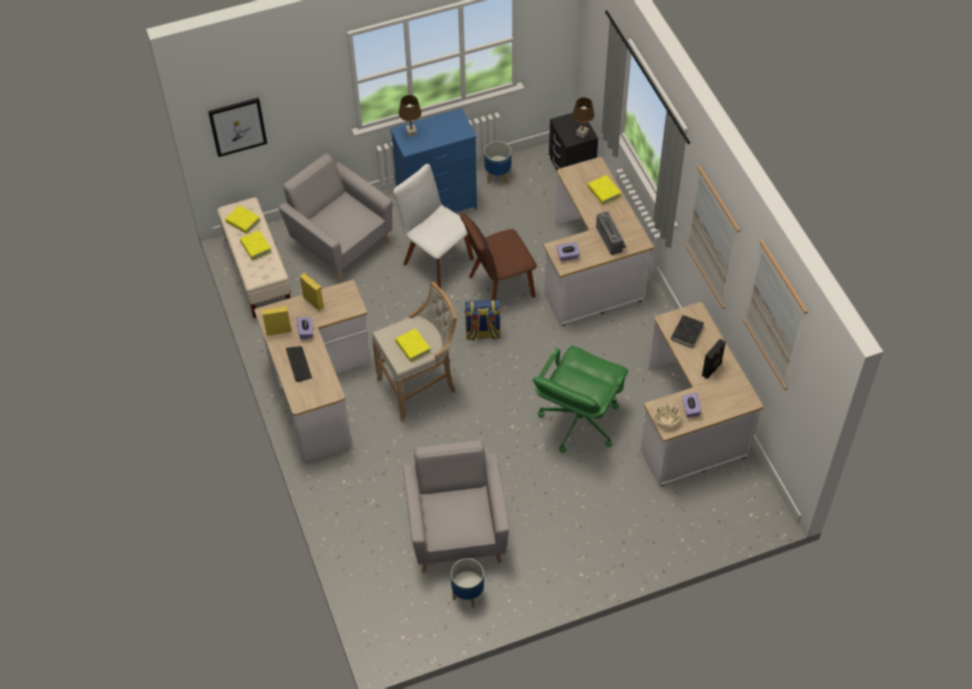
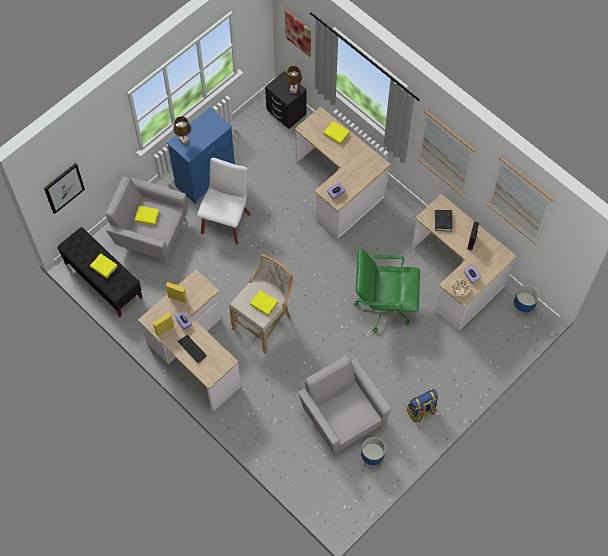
camera: 25 degrees left, 10 degrees up
beige bench [217,197,291,318] -> black bench [58,227,143,317]
yellow book [225,205,260,234] -> yellow book moved to [135,206,159,225]
white chair [393,164,474,288] -> white chair turned 90 degrees clockwise [197,158,251,244]
brown chair [460,213,537,300] -> none
backpack [465,299,501,342] -> backpack moved to [407,389,438,422]
planter [484,141,511,184] -> planter moved to [512,285,539,317]
green office chair [533,346,628,453] -> green office chair turned 90 degrees clockwise [354,248,420,333]
radio [596,212,627,255] -> none
none -> picture [285,10,311,57]

